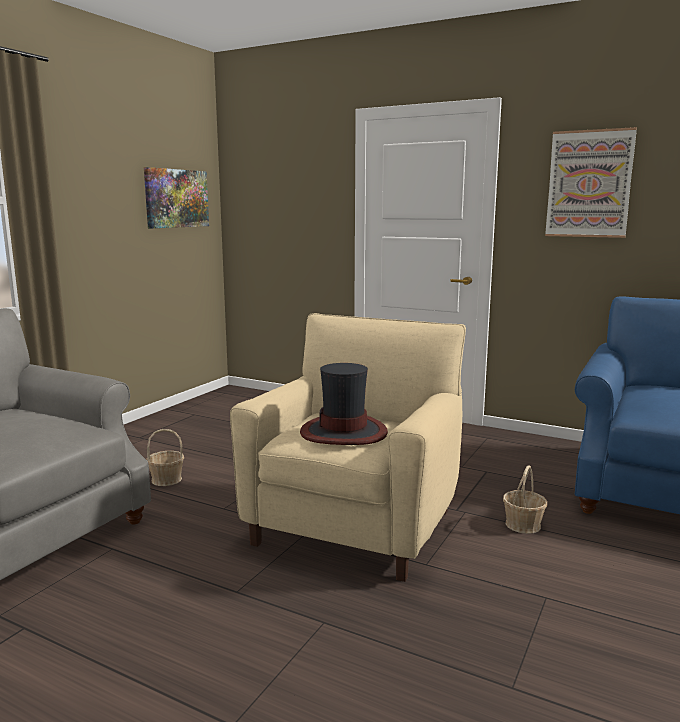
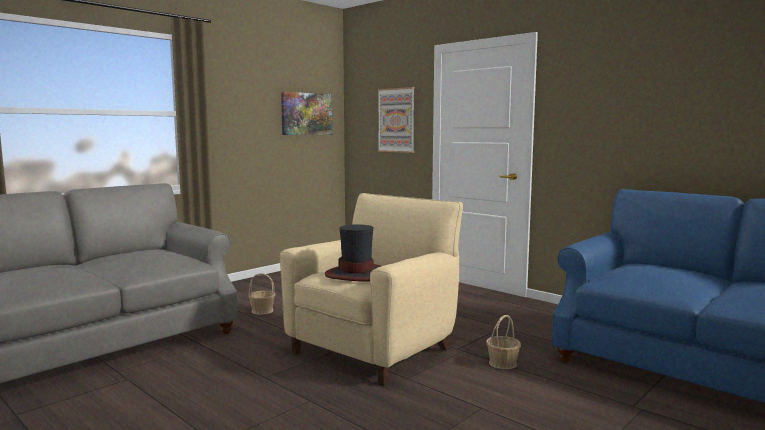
camera: 15 degrees right, 5 degrees down
picture [545,127,637,238] -> picture moved to [378,87,415,153]

